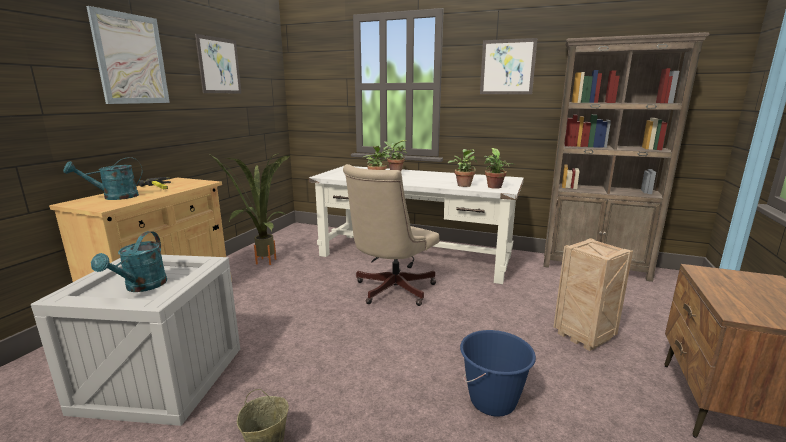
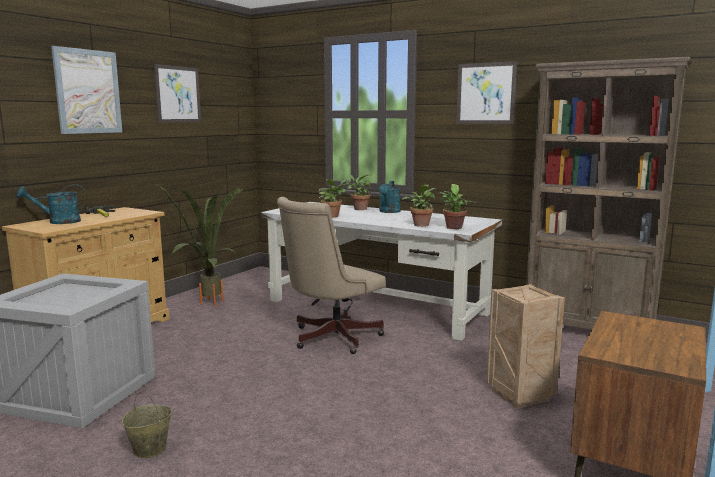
camera: 10 degrees right, 5 degrees down
turquoise watering can [91,231,167,292] -> turquoise watering can moved to [379,181,401,213]
blue bucket [460,330,536,417] -> none

